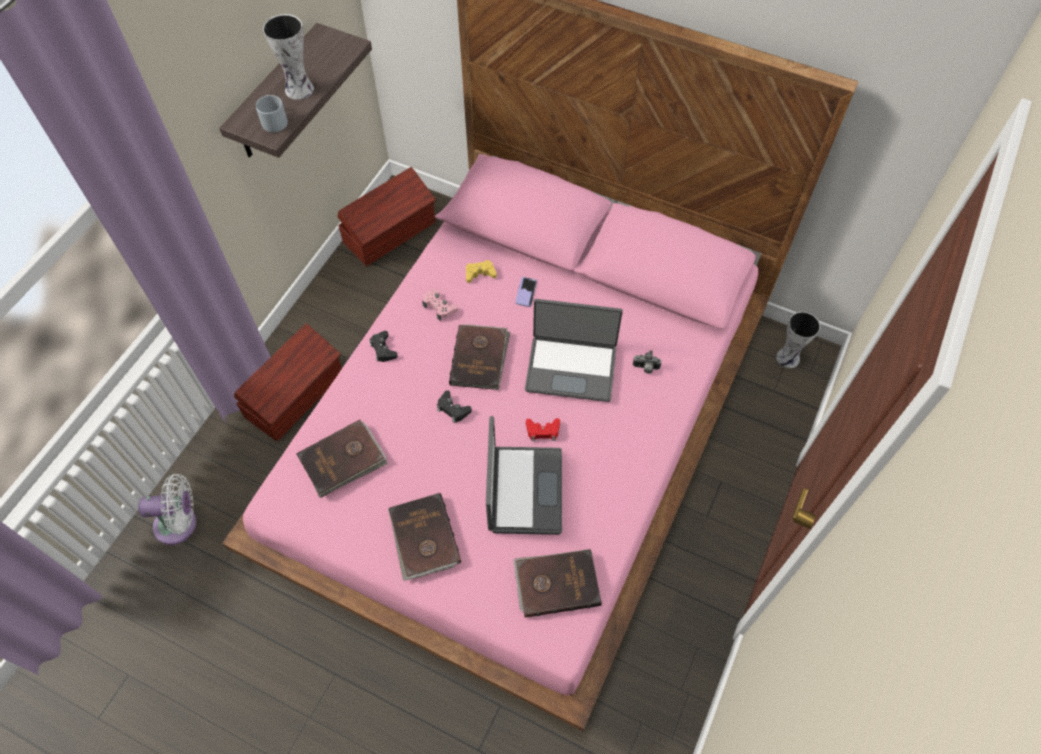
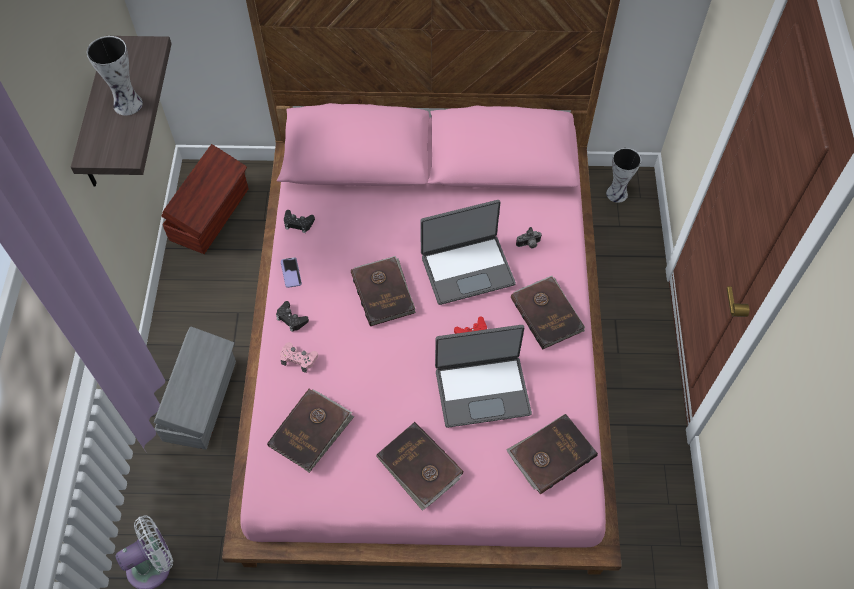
camera: 25 degrees left, 0 degrees up
brown storage box [234,323,342,441] -> grey storage box [154,326,236,449]
grey mug [256,95,288,133] -> none
pink game controller [422,289,458,321] -> pink game controller moved to [280,342,318,373]
black game controller [437,390,472,423] -> black game controller moved to [284,210,315,233]
yellow game controller [466,260,497,283] -> none
laptop [486,416,562,535] -> laptop turned 105 degrees clockwise [435,325,532,428]
phone [515,277,537,307] -> phone moved to [281,257,302,288]
none -> brown book [511,276,585,350]

